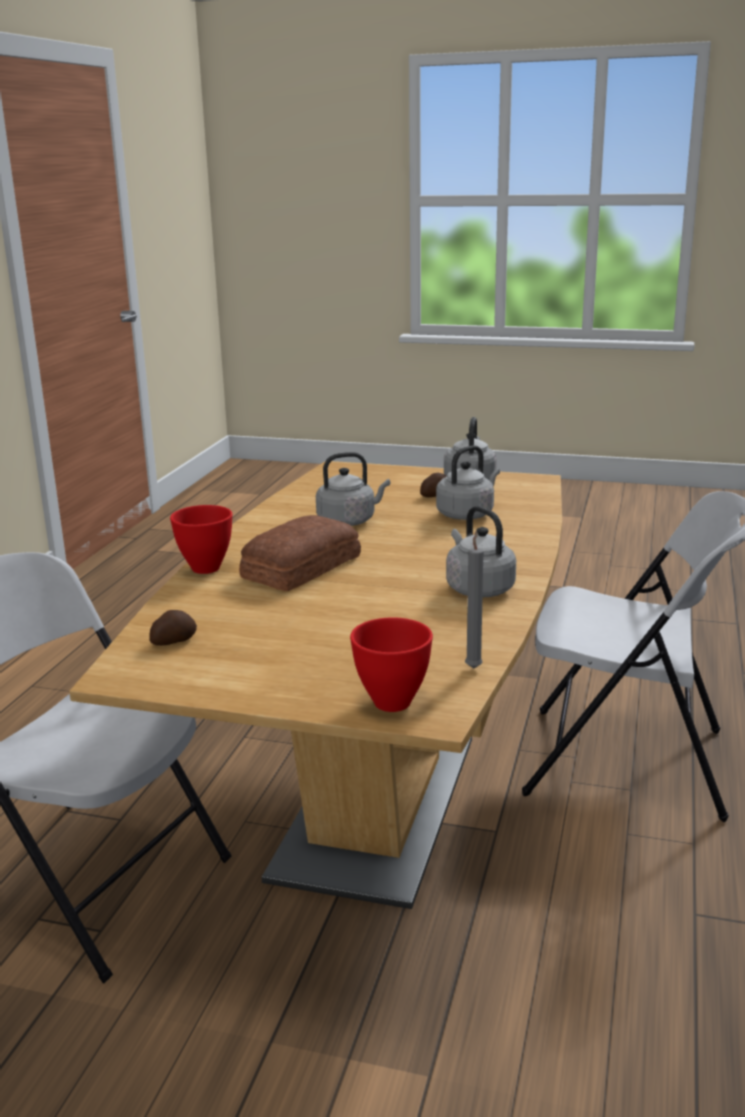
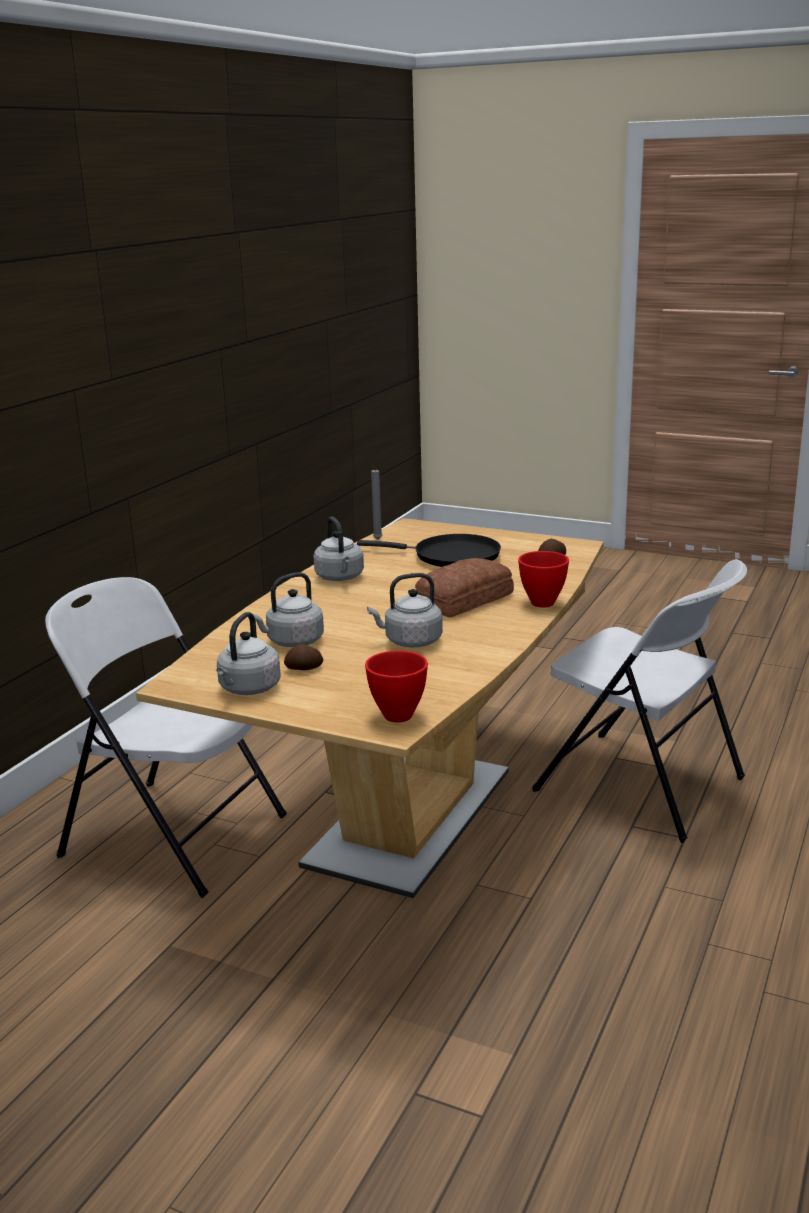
camera: 170 degrees left, 0 degrees up
red bowl [350,617,433,712] -> red bowl moved to [365,651,428,722]
none -> black frying pan [357,534,501,567]

